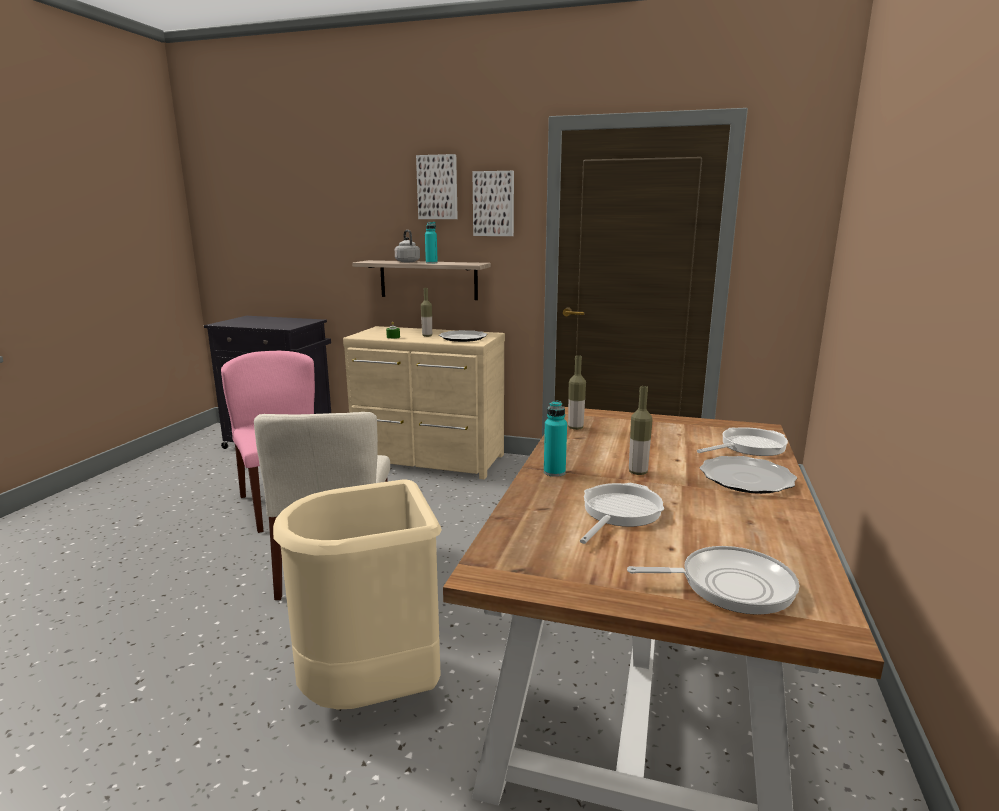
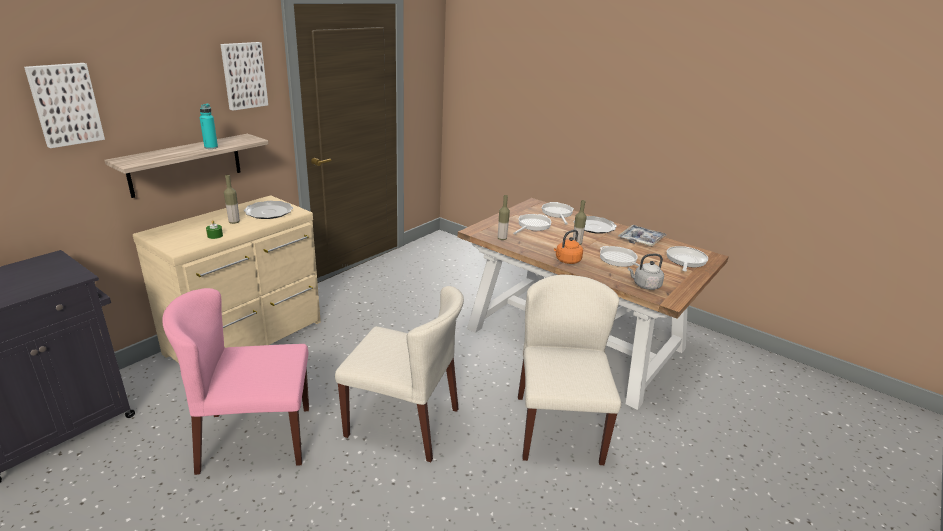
camera: 70 degrees left, 10 degrees up
beige trash can [273,479,442,710] -> beige chair [518,274,621,465]
grey kettle [395,230,420,262] -> grey kettle moved to [628,254,664,290]
picture [416,154,458,219] -> picture moved to [24,63,105,148]
turquoise bottle [544,401,567,477] -> orange kettle [554,230,583,264]
none -> frying pan [513,214,551,234]
none -> tray [618,225,666,247]

